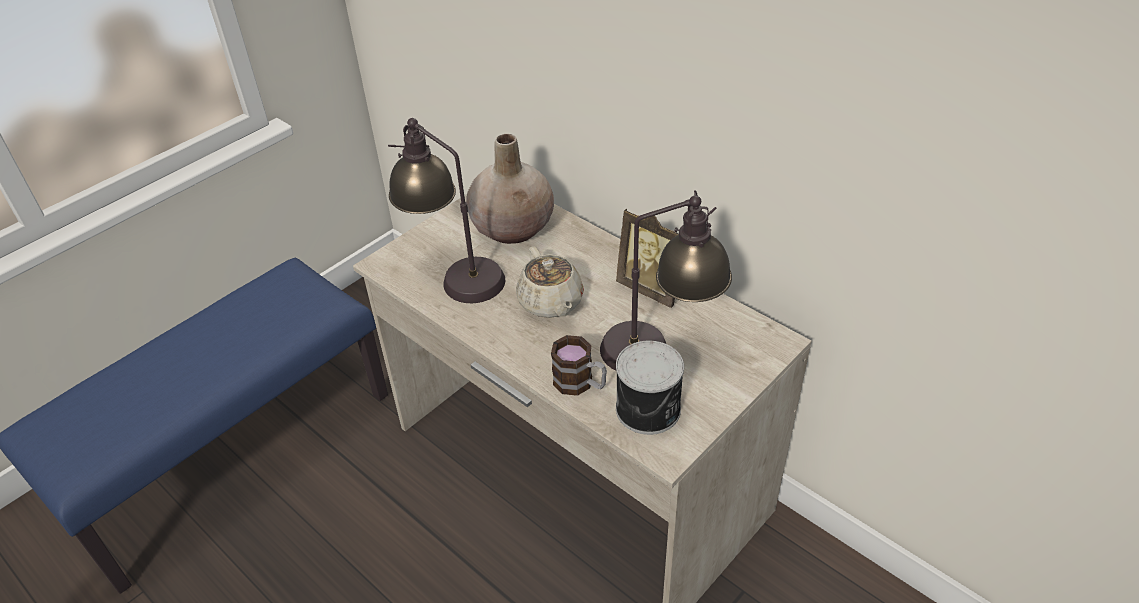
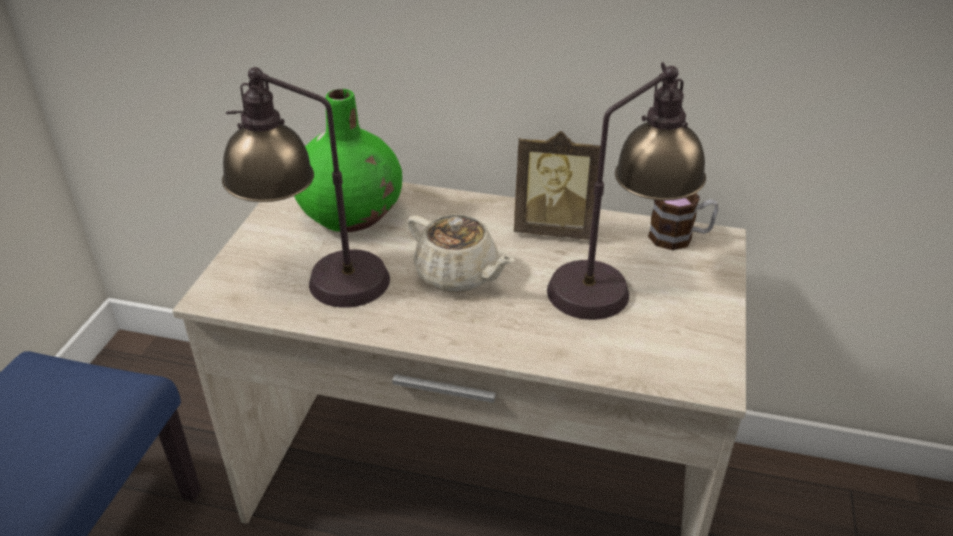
camera: 30 degrees left, 5 degrees down
beige vase [466,134,554,244] -> green vase [294,89,402,232]
mug [551,335,607,396] -> mug moved to [648,194,719,250]
can [616,341,684,435] -> none

